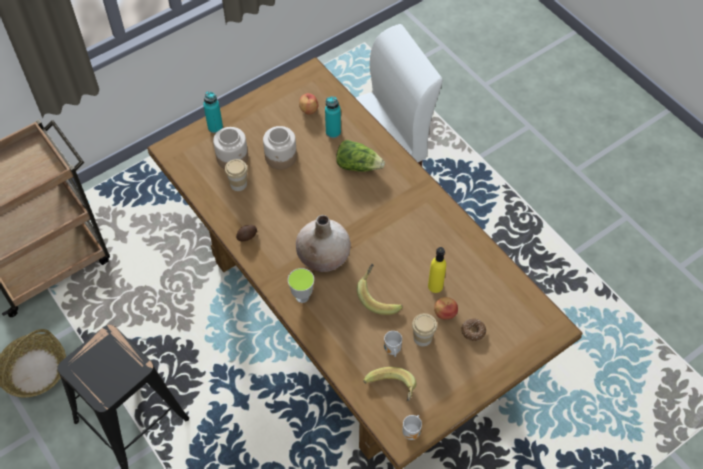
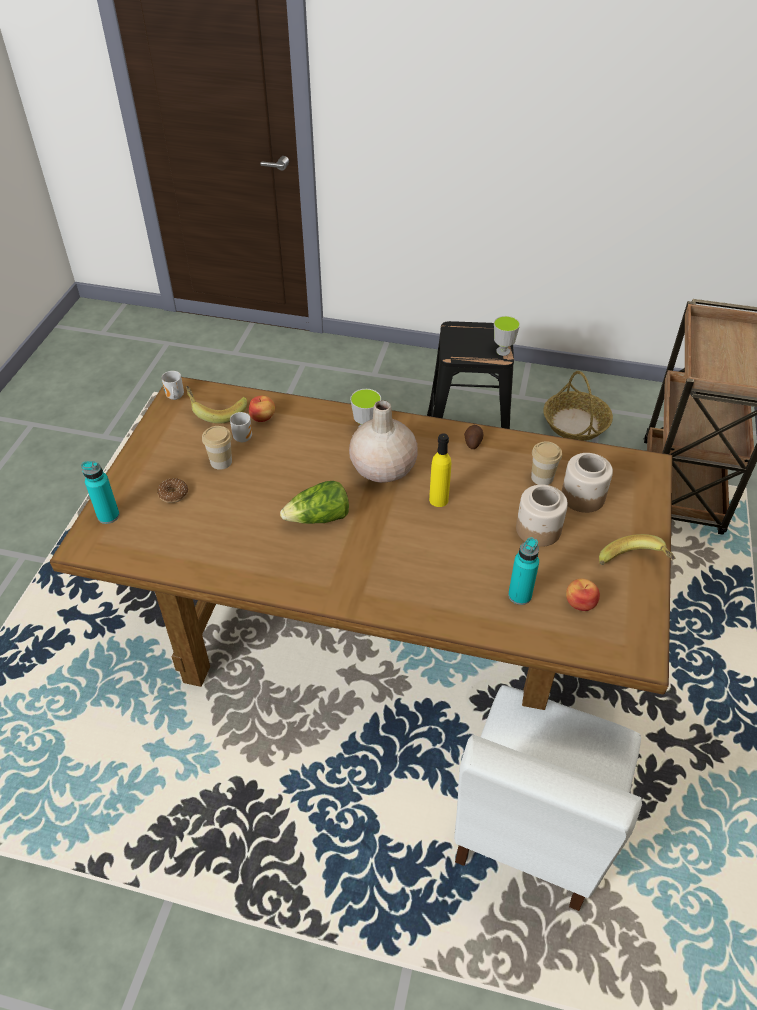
camera: 140 degrees right, 10 degrees down
turquoise bottle [203,91,223,133] -> turquoise bottle moved to [81,461,120,524]
lettuce [336,140,385,172] -> lettuce moved to [280,481,349,524]
banana [357,264,403,315] -> banana moved to [599,534,675,565]
yellow bottle [428,247,446,293] -> yellow bottle moved to [429,433,451,507]
apple [434,297,458,320] -> apple moved to [249,396,275,422]
none -> cup [494,316,520,356]

